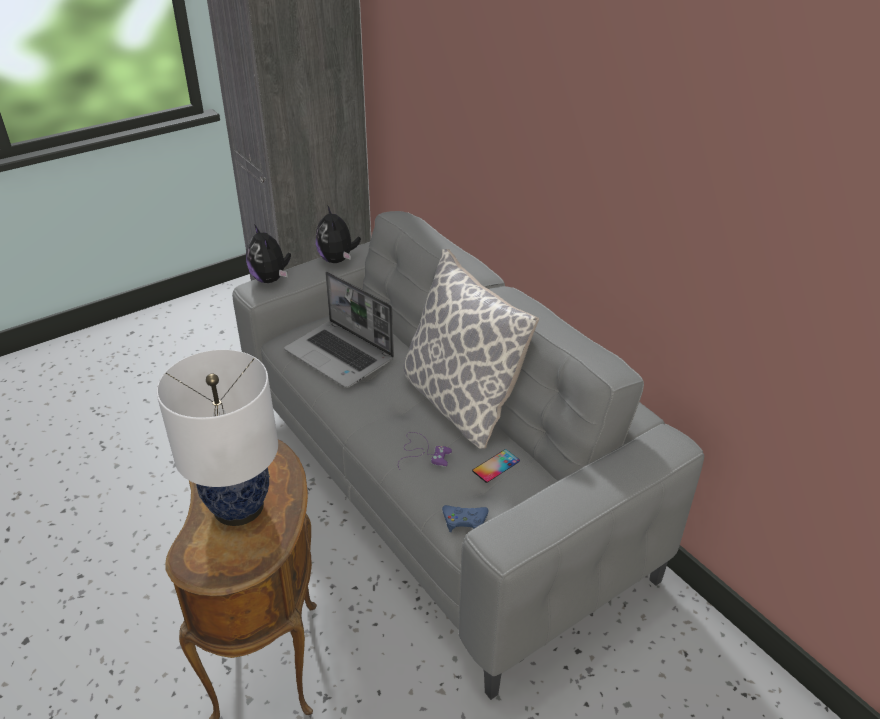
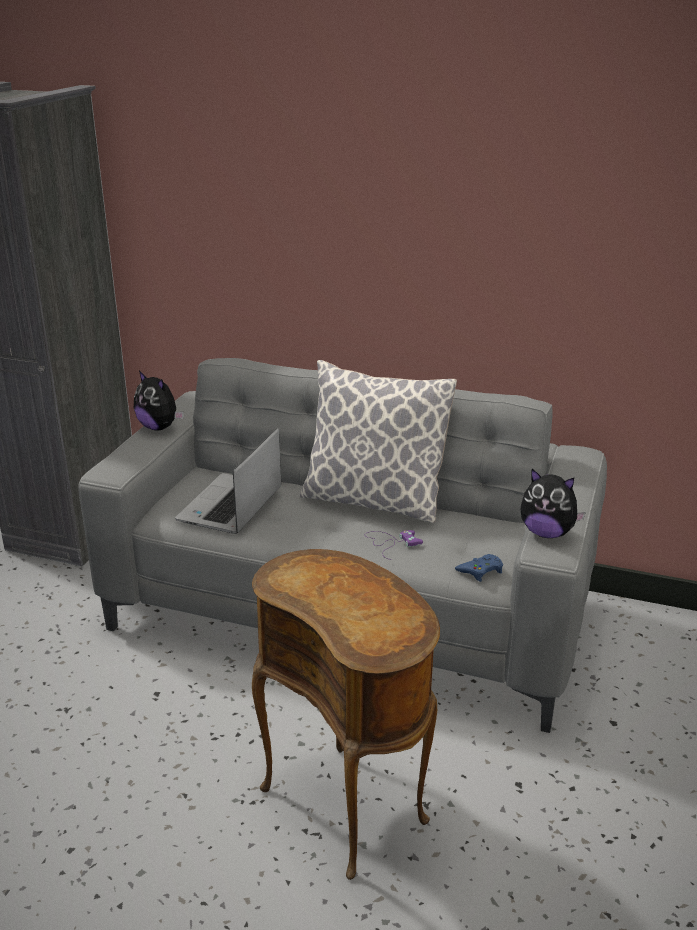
camera: 35 degrees left, 10 degrees down
white table lamp [157,350,278,526] -> none
plush toy [246,224,291,283] -> plush toy moved to [520,469,586,538]
laptop [284,271,394,388] -> laptop turned 105 degrees clockwise [175,428,281,534]
phone [472,449,520,483] -> none

